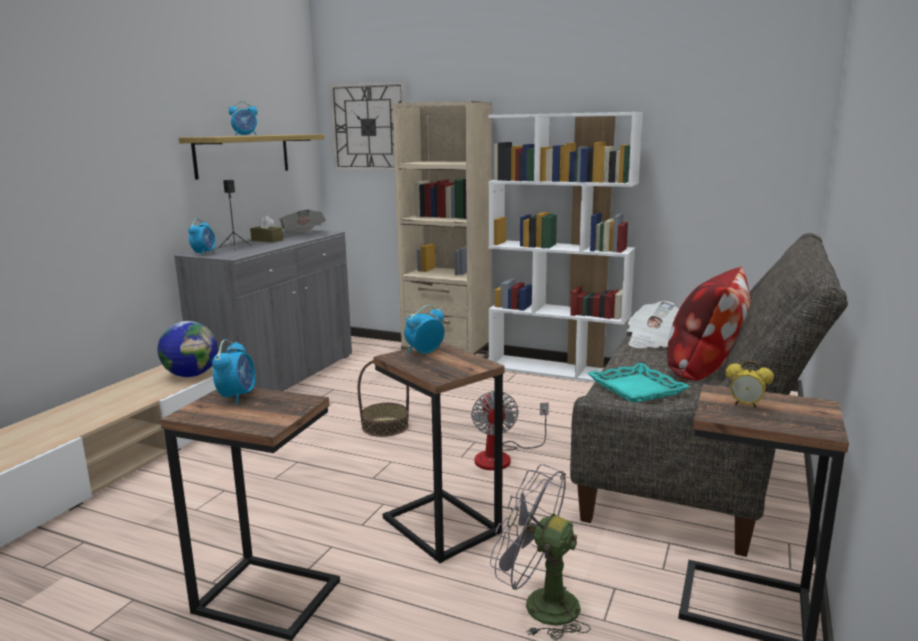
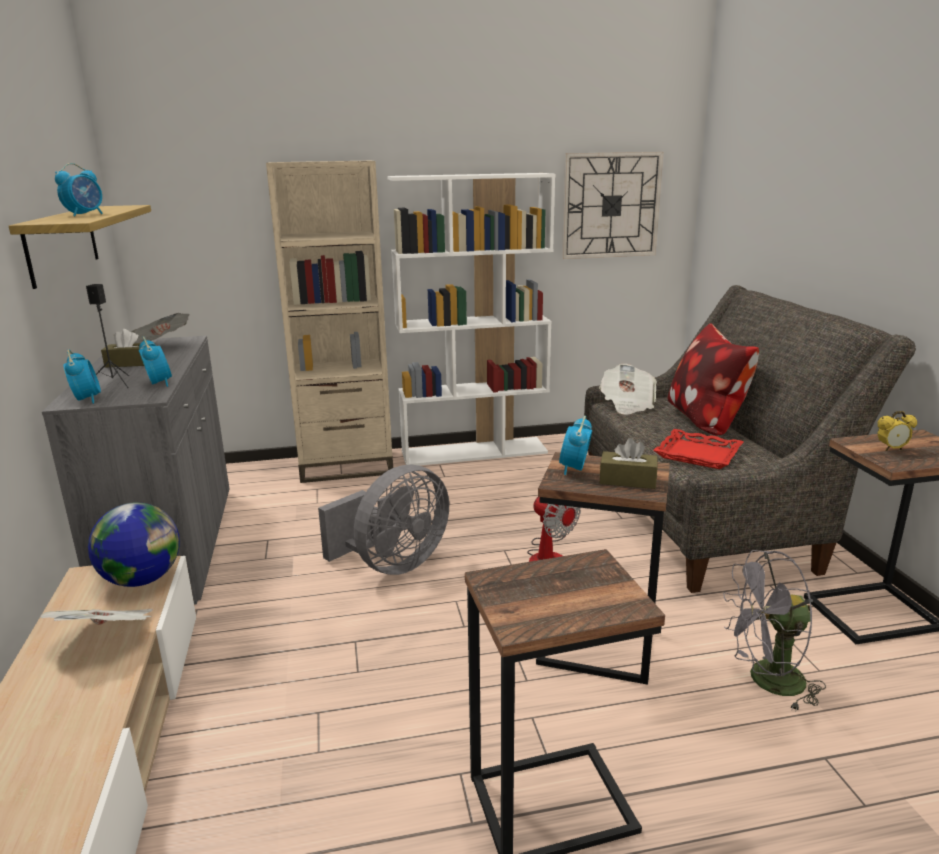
camera: 35 degrees left, 5 degrees up
alarm clock [212,339,256,404] -> alarm clock moved to [139,336,172,387]
wall clock [329,81,406,171] -> wall clock moved to [562,152,663,259]
basket [358,360,409,437] -> grey fan [318,465,449,575]
turquoise tray [588,363,690,402] -> red tray [653,429,743,469]
none -> newspaper [40,609,153,625]
none -> brown tissue box [599,438,658,489]

